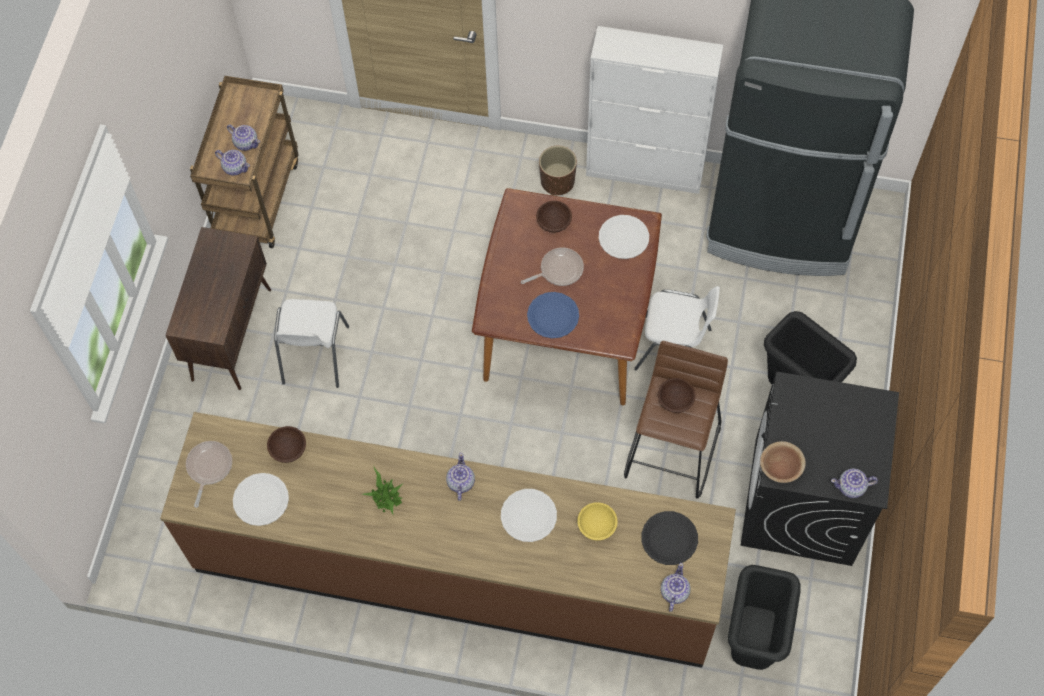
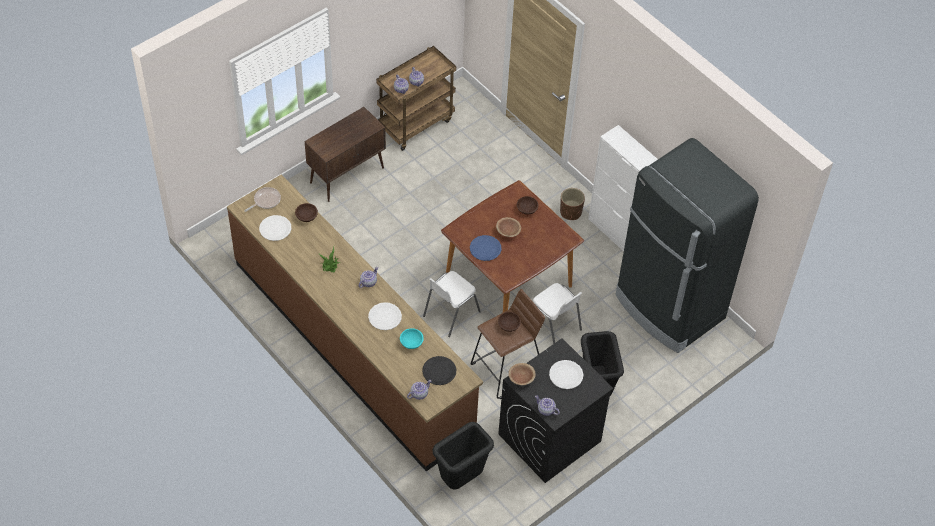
camera: 35 degrees right, 10 degrees down
white chair [274,299,349,388] -> white chair moved to [423,271,481,337]
frying pan [521,247,584,286] -> brown bowl [496,217,521,237]
yellow bowl [577,502,618,541] -> turquoise bowl [400,328,424,349]
white plate [599,215,649,259] -> white plate moved to [549,360,583,389]

